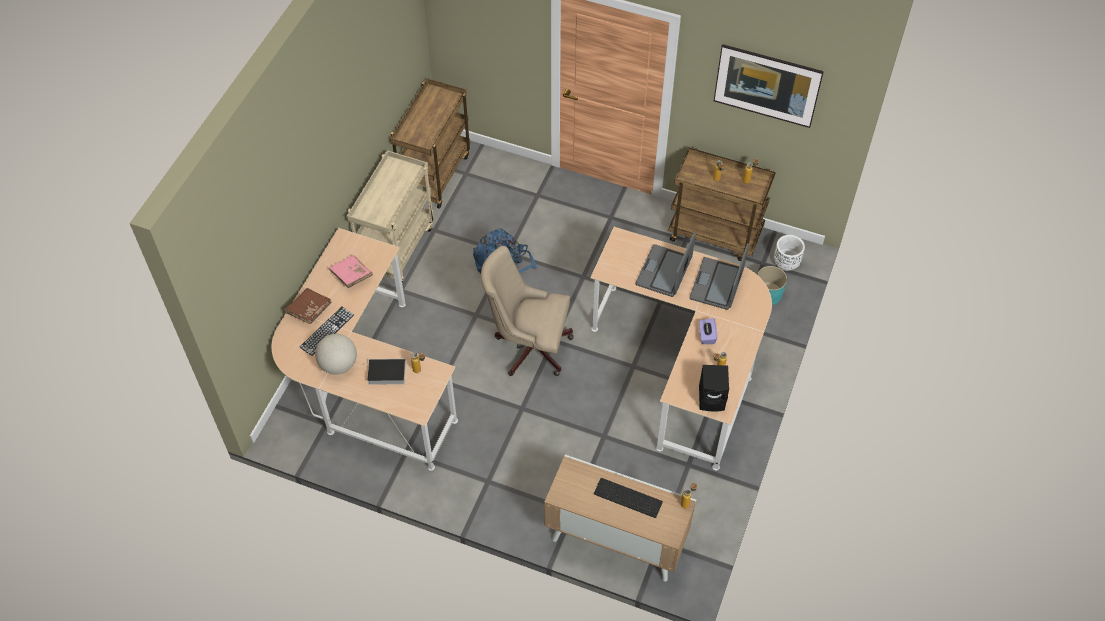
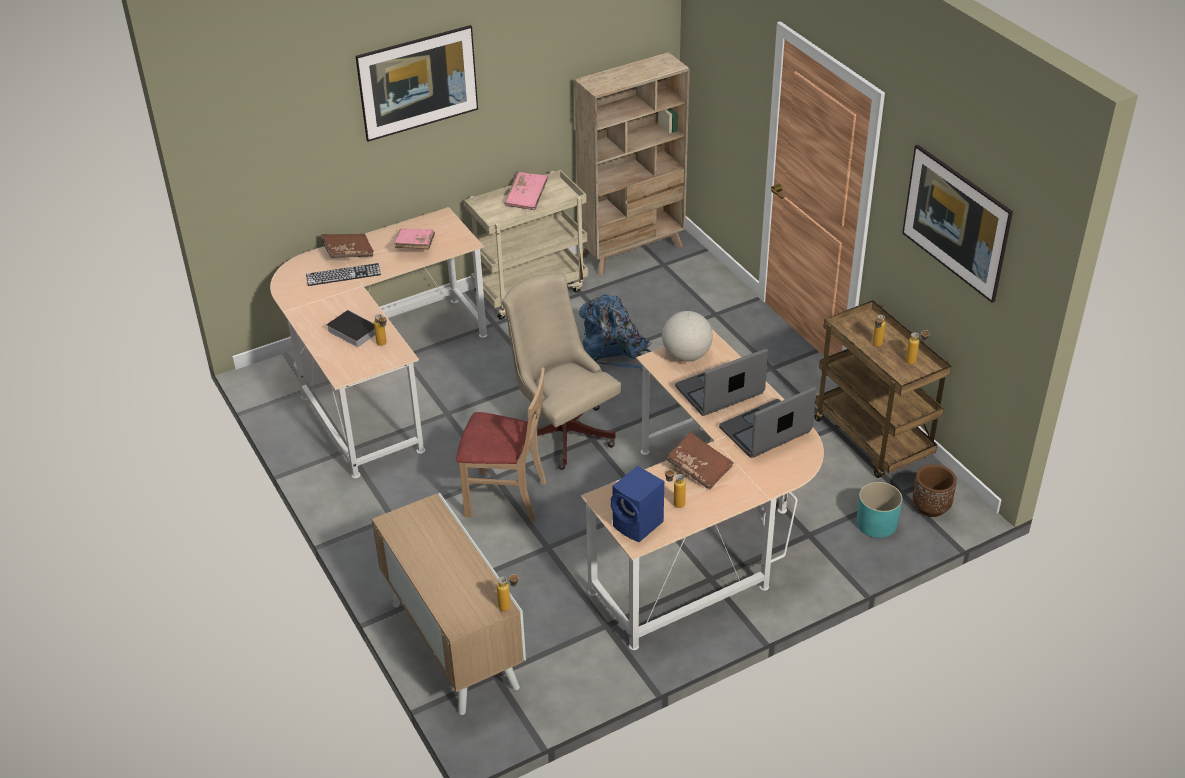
camera: 40 degrees right, 15 degrees down
globe [315,334,357,375] -> globe moved to [662,311,713,362]
brown cart [390,78,470,209] -> beige bookcase [574,52,690,276]
keyboard [594,478,663,518] -> none
purple tissue box [699,318,717,344] -> brown book [667,432,733,489]
black speaker [699,365,729,411] -> blue speaker [611,466,664,542]
white planter [774,235,805,271] -> brown planter [913,464,957,517]
none -> picture [356,25,478,142]
none -> beige chair [456,367,546,522]
none -> pink book [504,172,548,210]

